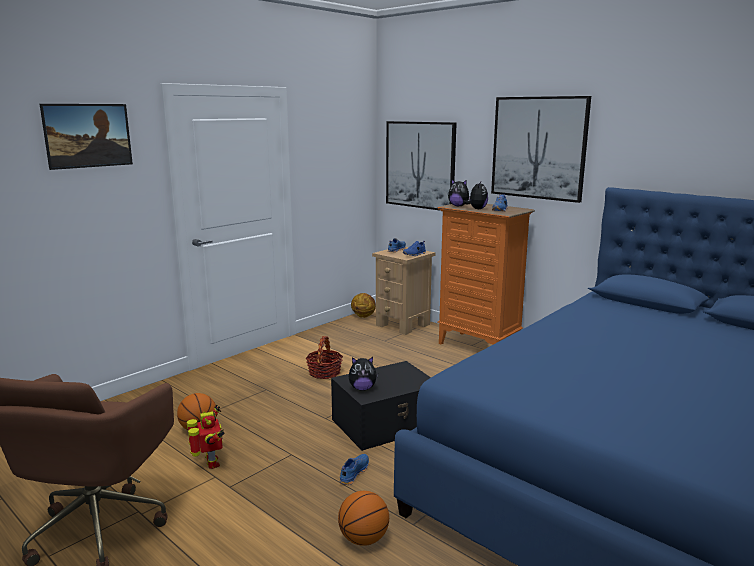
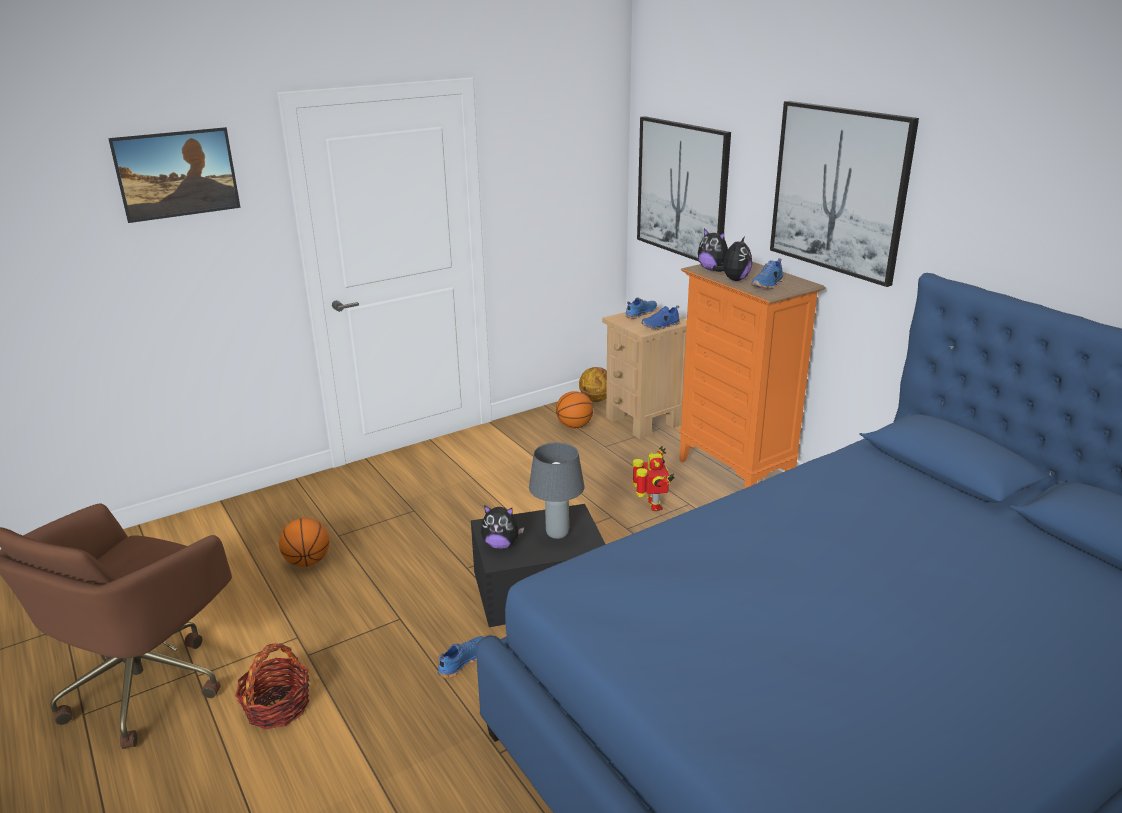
camera: 15 degrees right, 10 degrees up
toy robot [187,405,225,469] -> toy robot moved to [632,446,675,511]
basket [306,336,343,379] -> basket moved to [235,643,310,730]
basketball [338,491,389,546] -> basketball moved to [556,391,593,429]
none -> grey table lamp [529,442,585,539]

